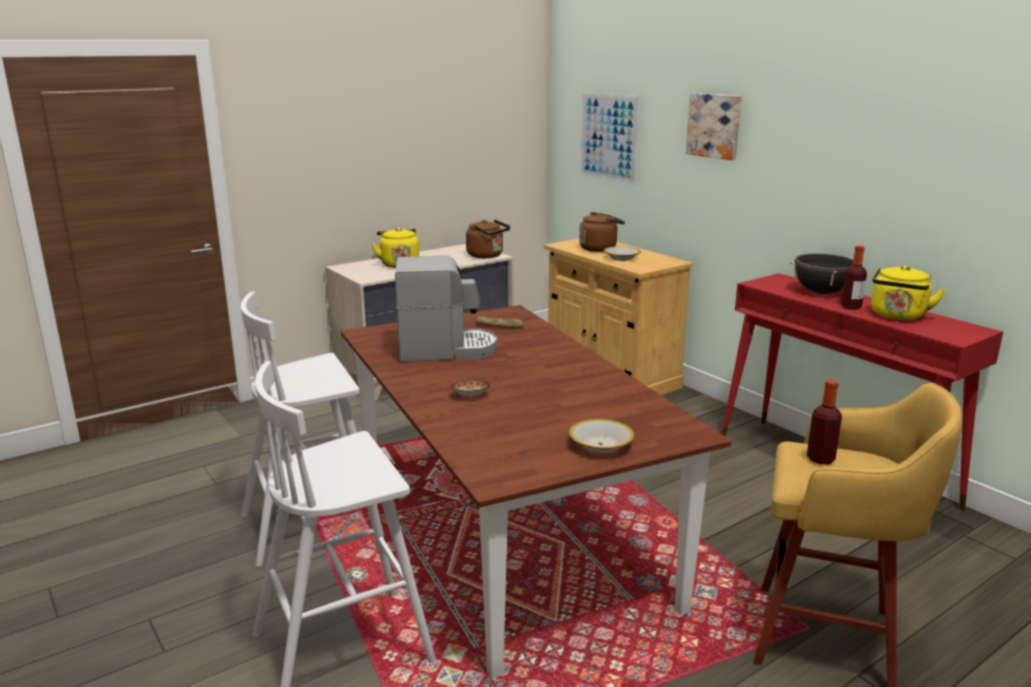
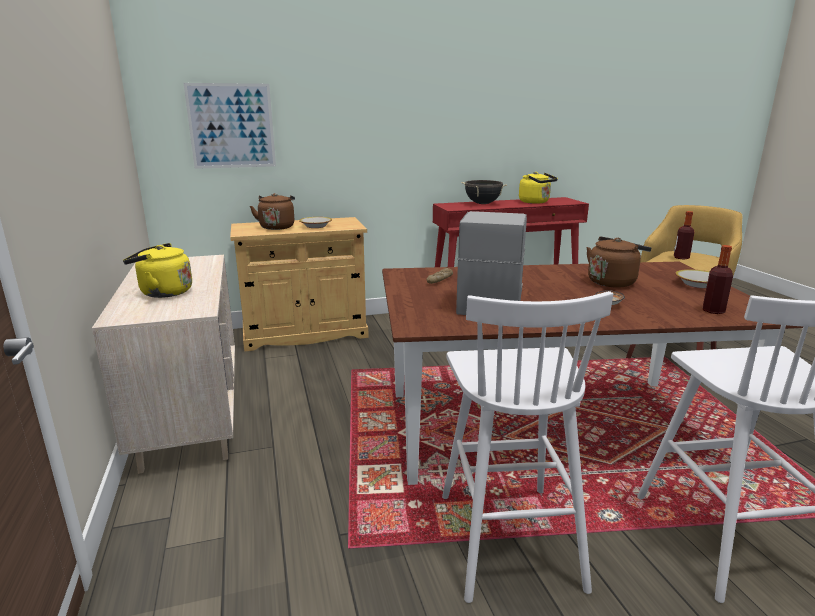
camera: 70 degrees left, 0 degrees up
brown kettle [466,219,510,258] -> brown kettle moved to [587,237,651,288]
picture [686,93,742,160] -> none
bottle [841,246,867,310] -> bottle moved to [703,245,733,314]

